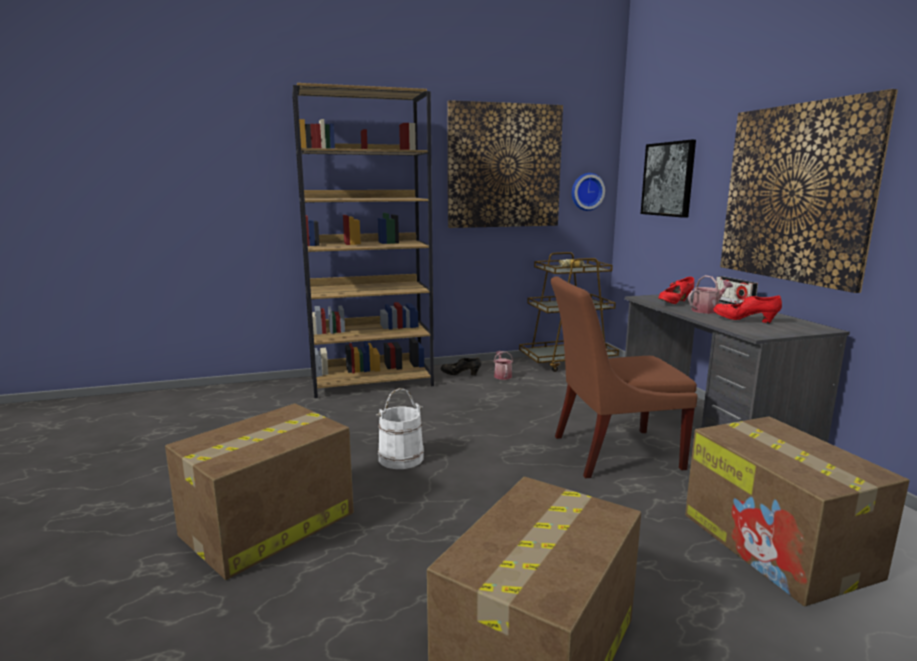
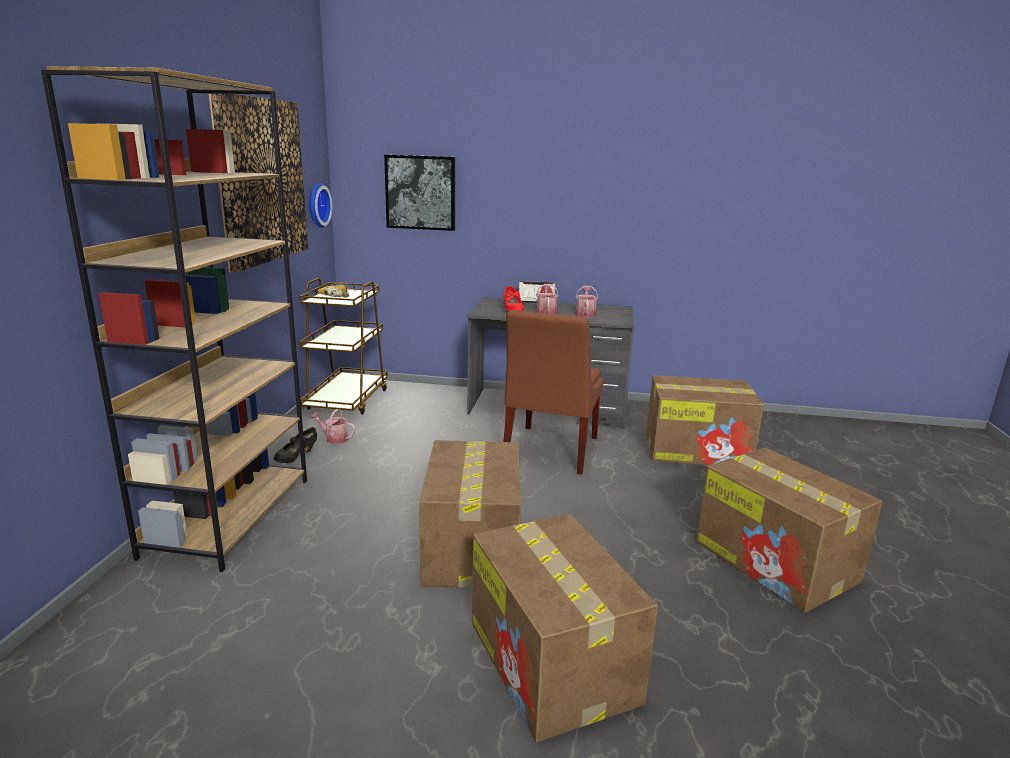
camera: 65 degrees left, 5 degrees up
white bucket [376,388,424,469] -> cardboard box [419,440,521,588]
red shoe [713,295,782,323] -> watering can [575,286,598,318]
picture [720,89,898,293] -> none

